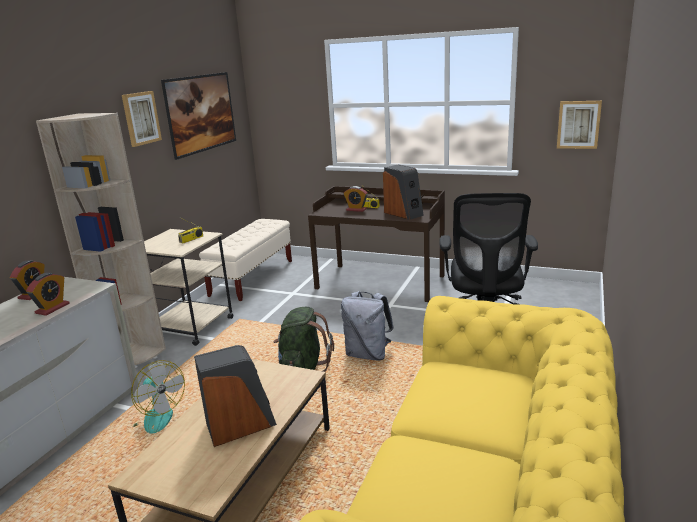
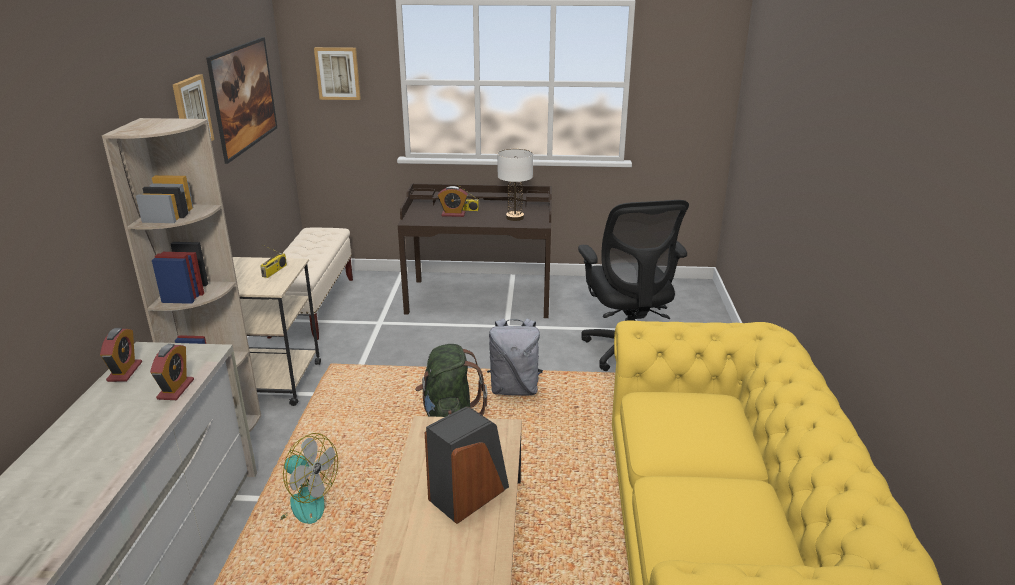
camera: 20 degrees left, 5 degrees up
speaker [383,164,424,220] -> table lamp [498,149,533,221]
picture [557,101,602,149] -> picture moved to [314,47,361,100]

